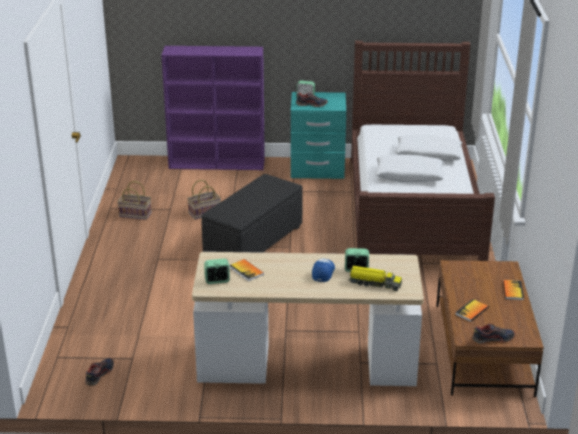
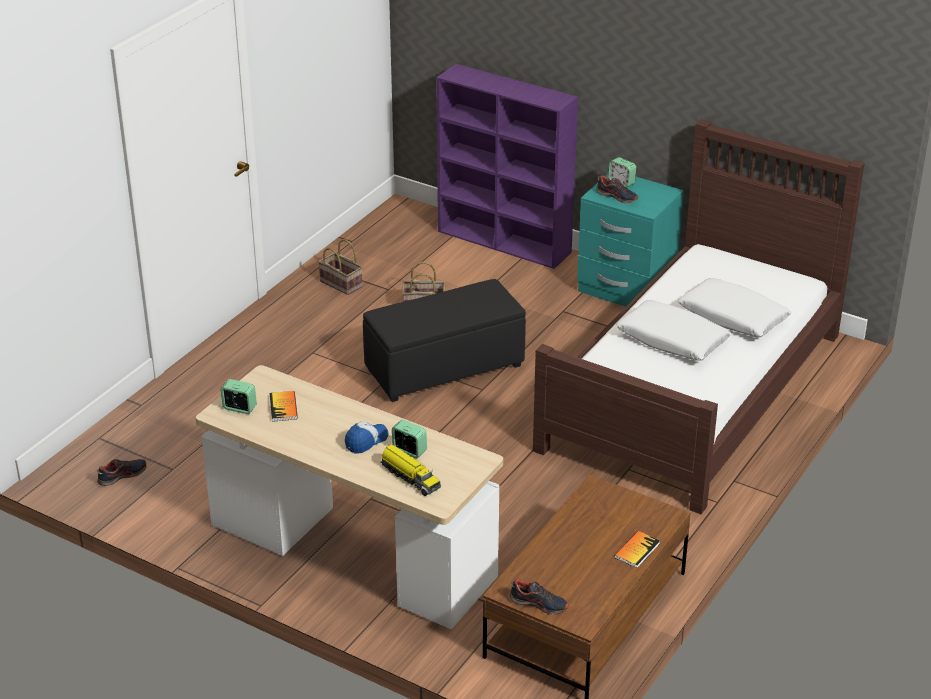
camera: 30 degrees right, 5 degrees up
book [455,299,489,322] -> none

